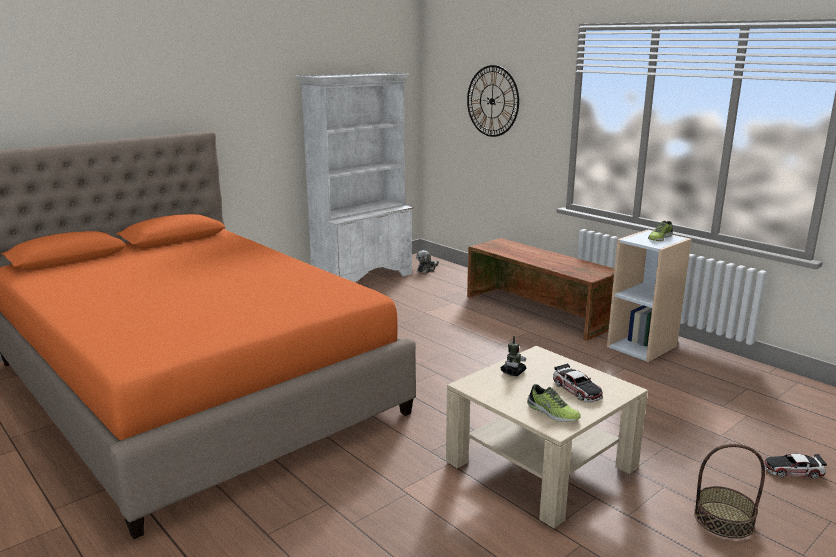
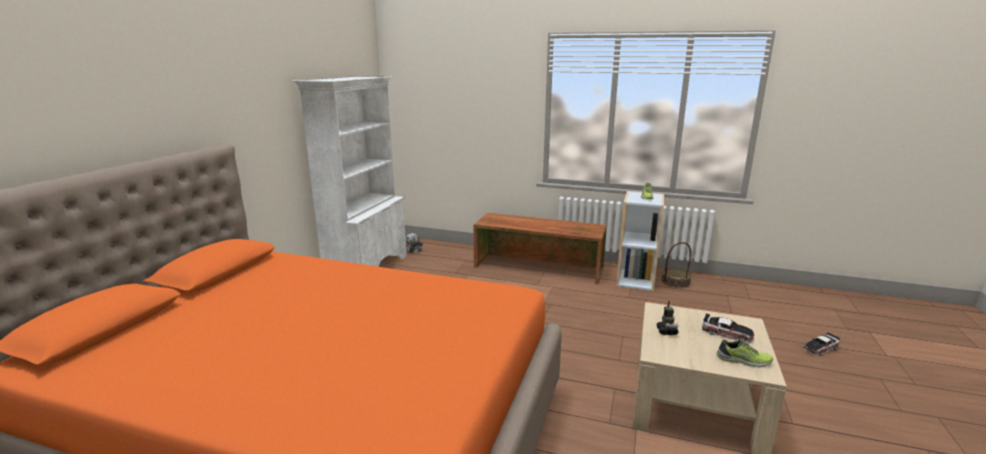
camera: 30 degrees left, 0 degrees up
wall clock [467,65,519,137] -> none
basket [694,444,765,539] -> basket moved to [661,242,691,288]

